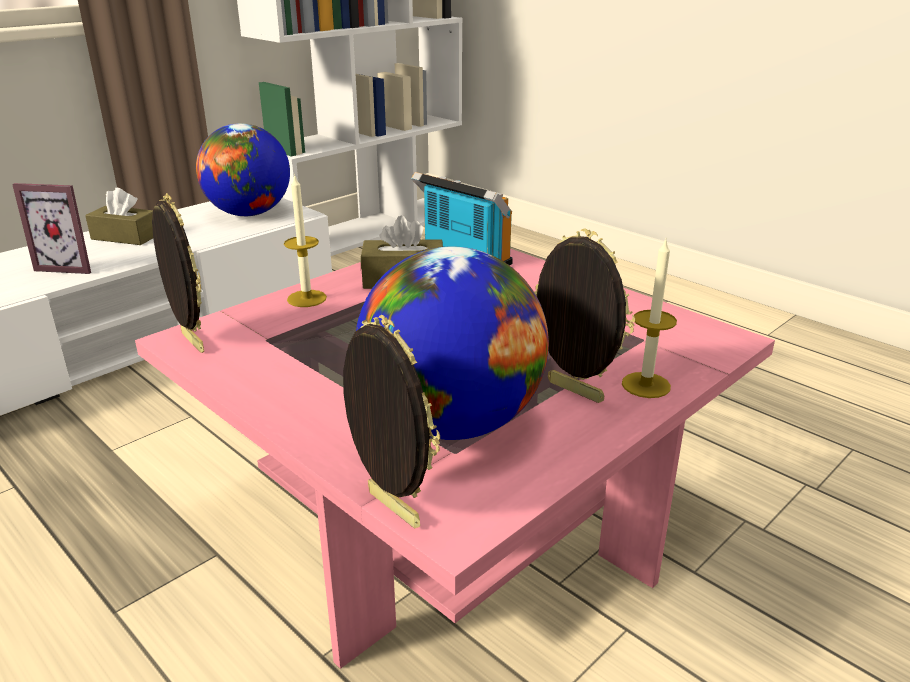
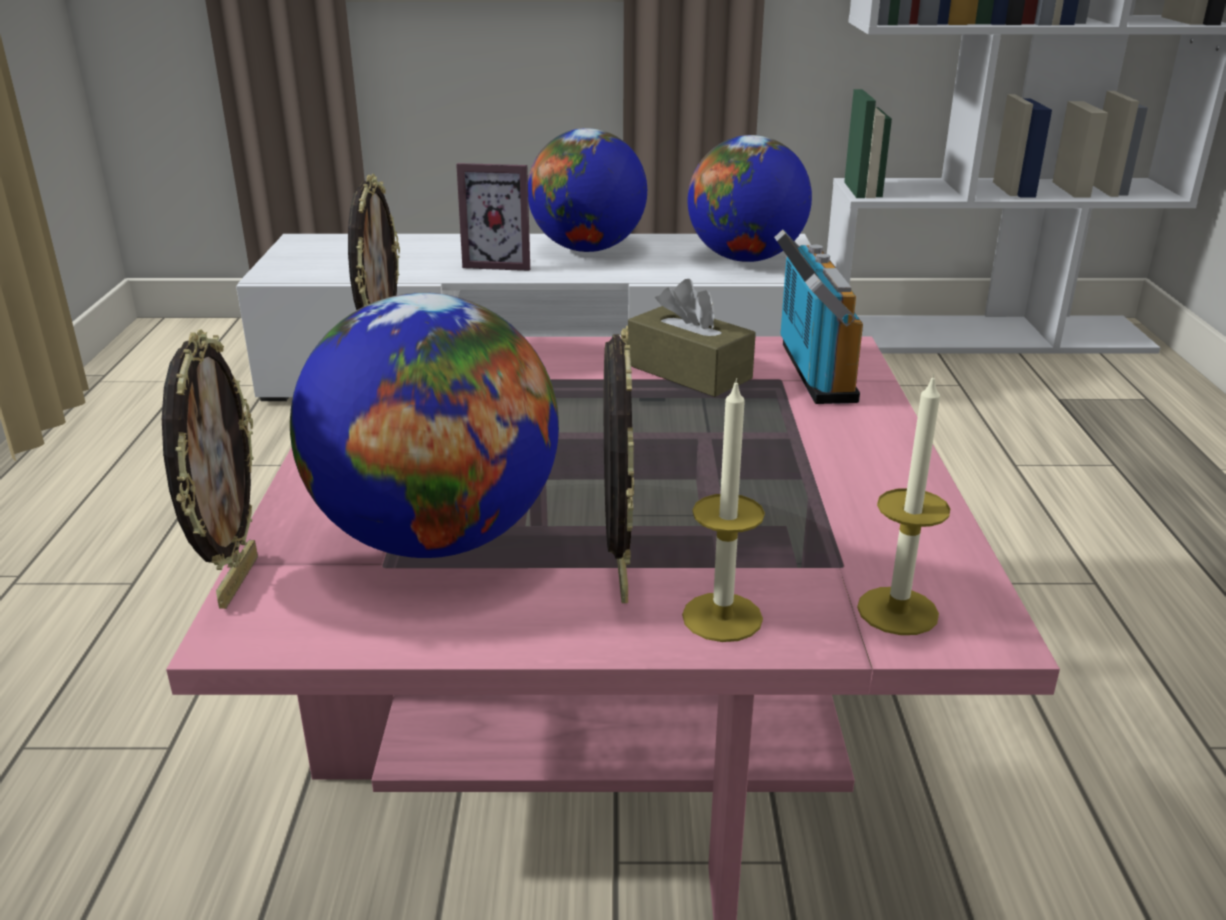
camera: 45 degrees right, 0 degrees up
picture frame [12,183,91,274] -> picture frame turned 45 degrees counterclockwise [456,163,530,271]
brown tissue box [85,188,153,245] -> globe [528,128,647,252]
candle [284,174,327,307] -> candle moved to [857,374,950,635]

